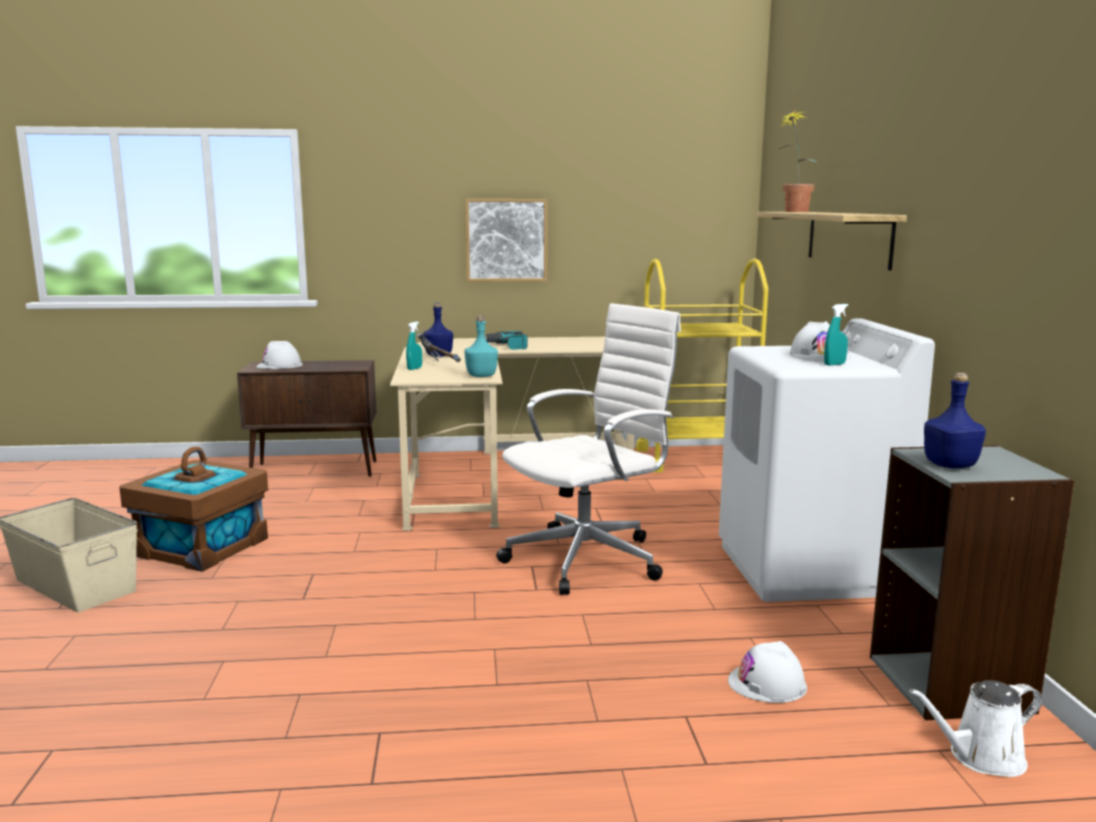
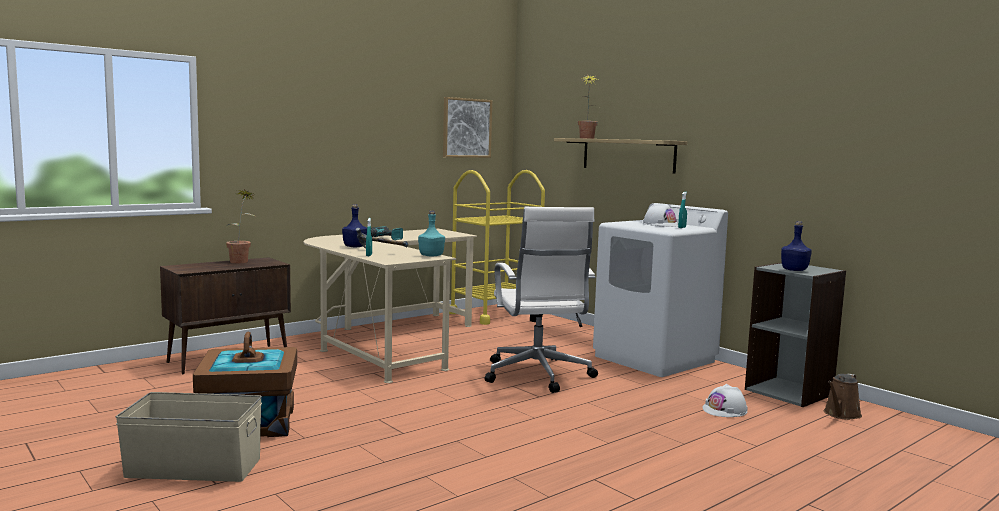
camera: 35 degrees left, 5 degrees down
white hard hat [256,341,303,369] -> none
picture [465,199,547,282] -> picture moved to [443,97,492,158]
white office chair [496,303,681,595] -> white office chair turned 150 degrees clockwise [485,207,598,393]
white watering can [910,680,1043,777] -> brown watering can [824,374,862,420]
none -> potted plant [226,189,254,263]

